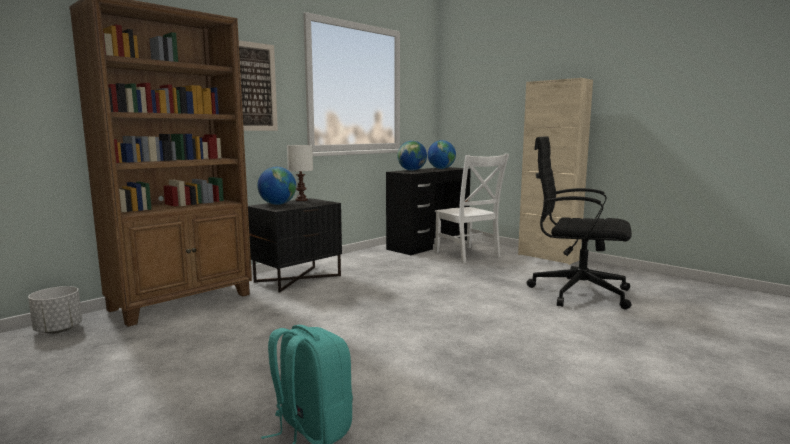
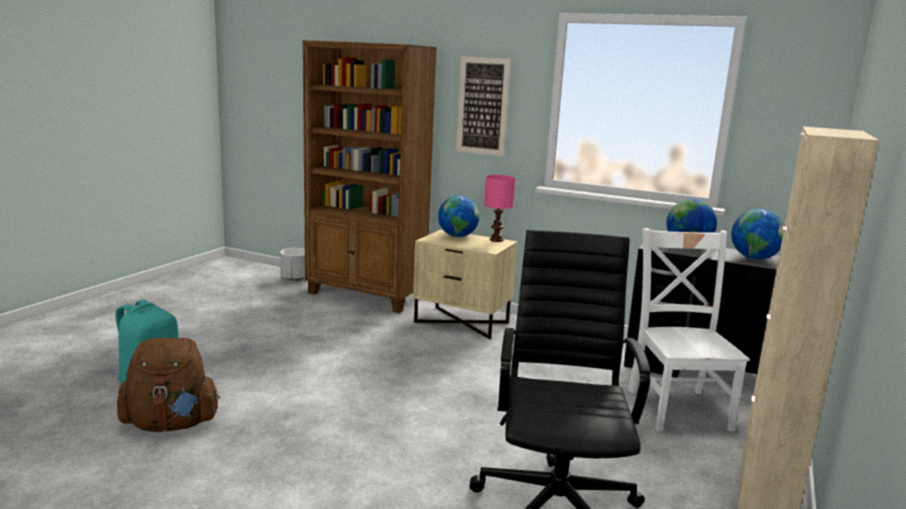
camera: 70 degrees right, 5 degrees up
black nightstand [248,198,342,293] -> beige nightstand [413,230,517,339]
white table lamp [287,145,313,201] -> pink table lamp [484,175,516,242]
white chair [435,154,509,263] -> white chair turned 135 degrees clockwise [628,228,750,431]
none -> brown backpack [117,338,220,432]

